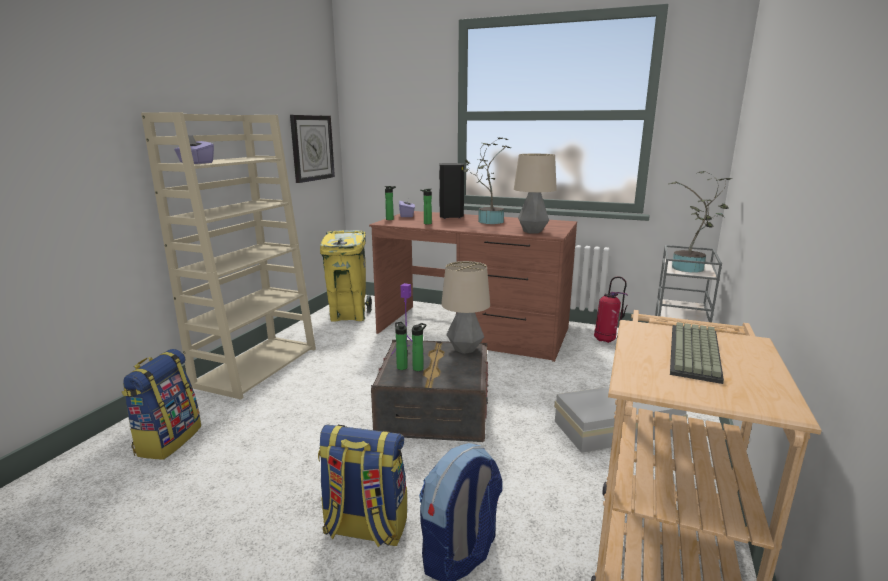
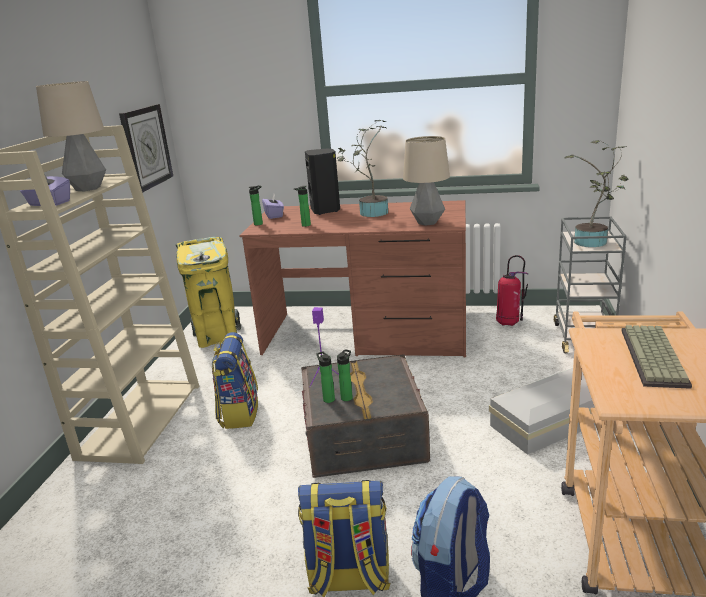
camera: 10 degrees left, 5 degrees up
backpack [122,349,201,460] -> backpack moved to [211,332,258,429]
table lamp [441,261,490,354] -> table lamp moved to [36,81,106,191]

